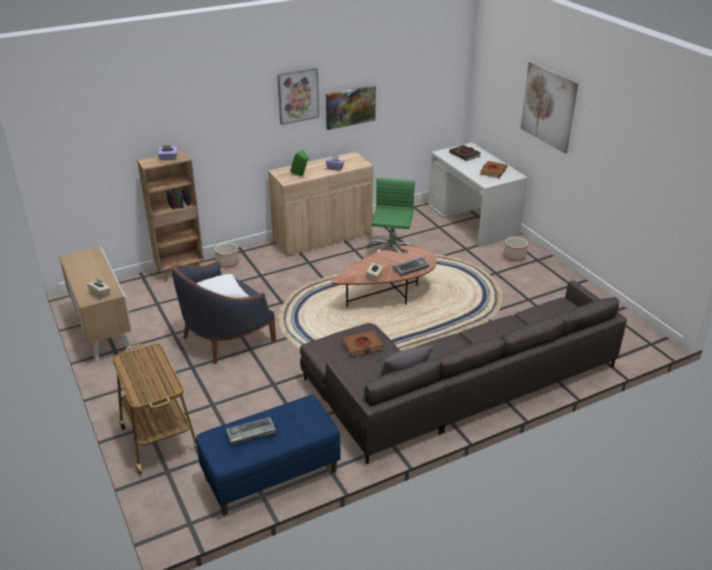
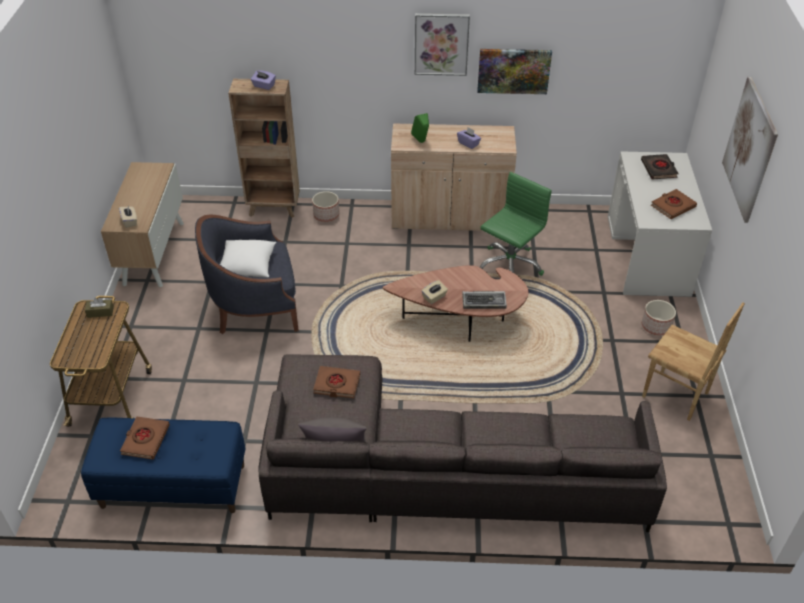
camera: 30 degrees right, 10 degrees up
keyboard [226,417,276,445] -> brown book [120,416,170,460]
none -> brown tissue box [85,298,114,318]
none -> brown chair [642,302,745,421]

